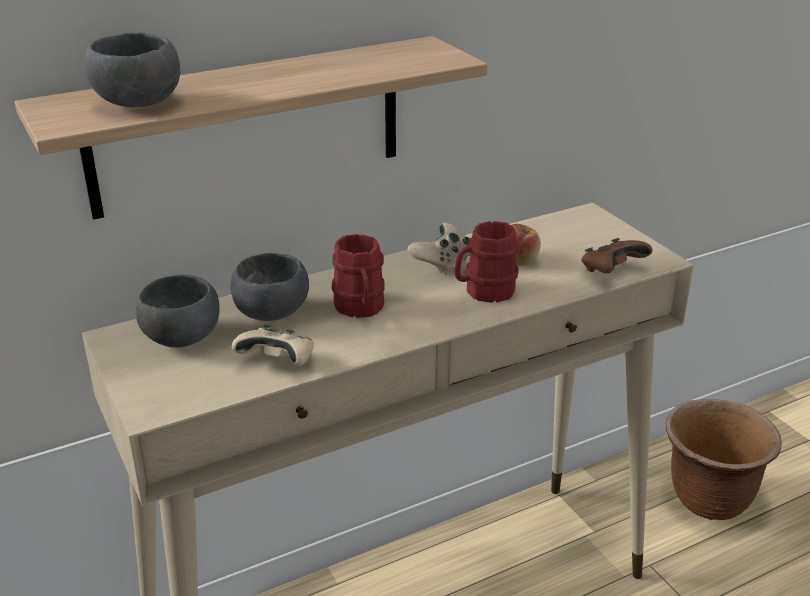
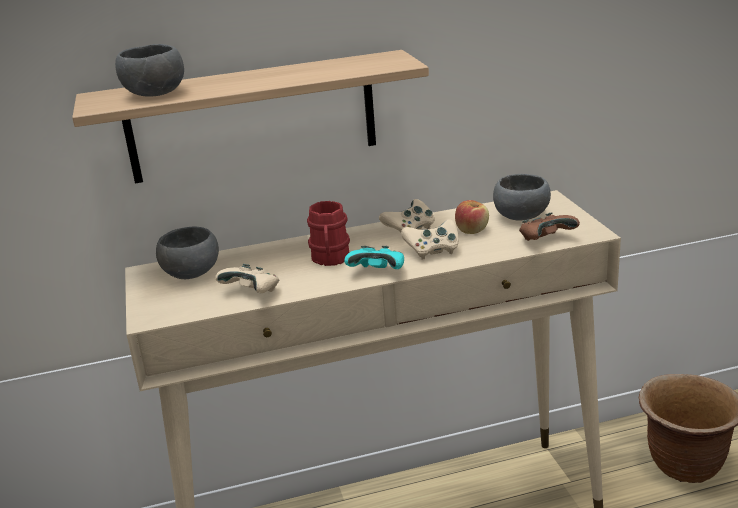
camera: 15 degrees right, 5 degrees down
grey bowl [230,253,309,321] -> grey bowl moved to [493,174,551,221]
red mug [454,221,519,303] -> beige game controller [401,219,459,260]
none -> turquoise game controller [344,246,404,269]

